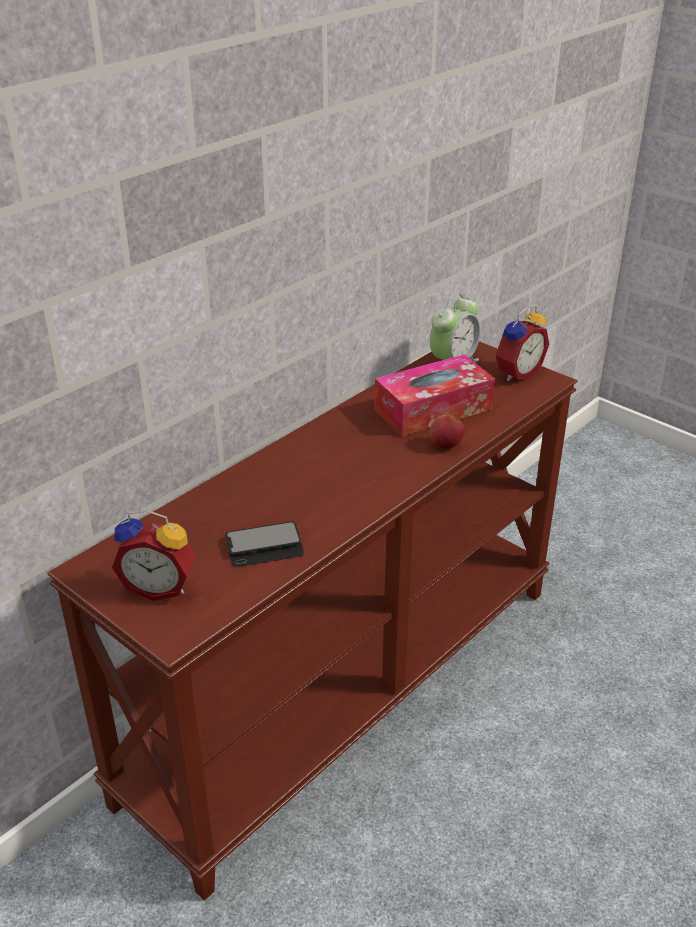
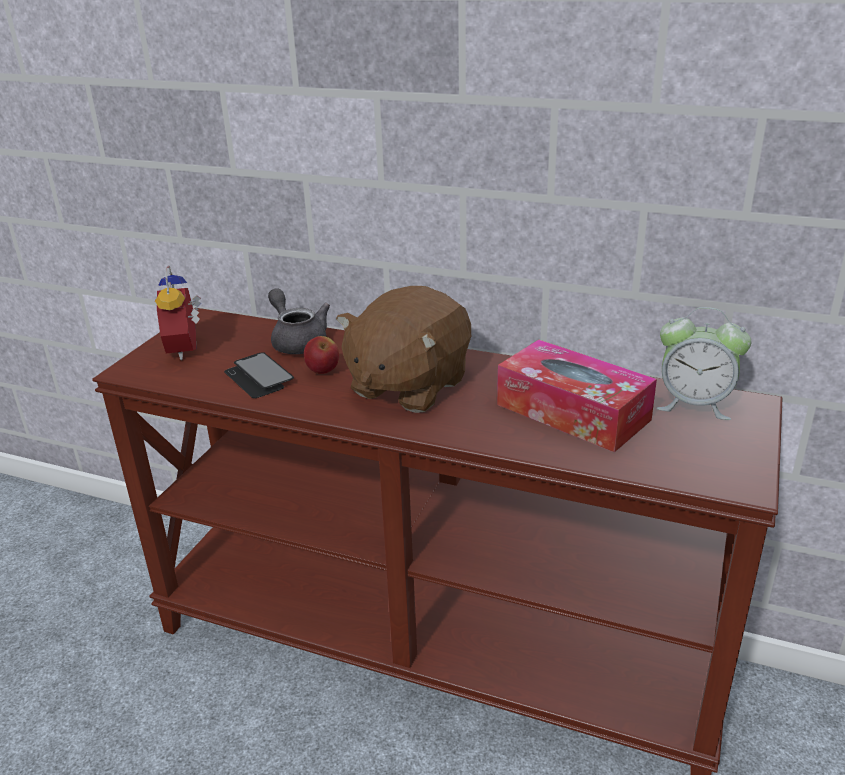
camera: 70 degrees right, 5 degrees down
apple [429,415,465,449] -> apple moved to [304,336,339,374]
alarm clock [496,305,549,381] -> none
none -> grey teapot [268,288,330,354]
none -> brown plush toy [336,286,471,413]

